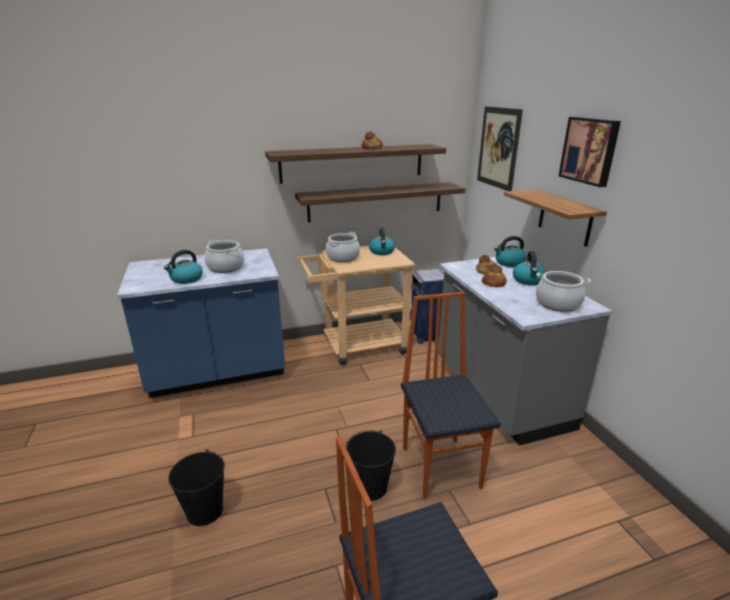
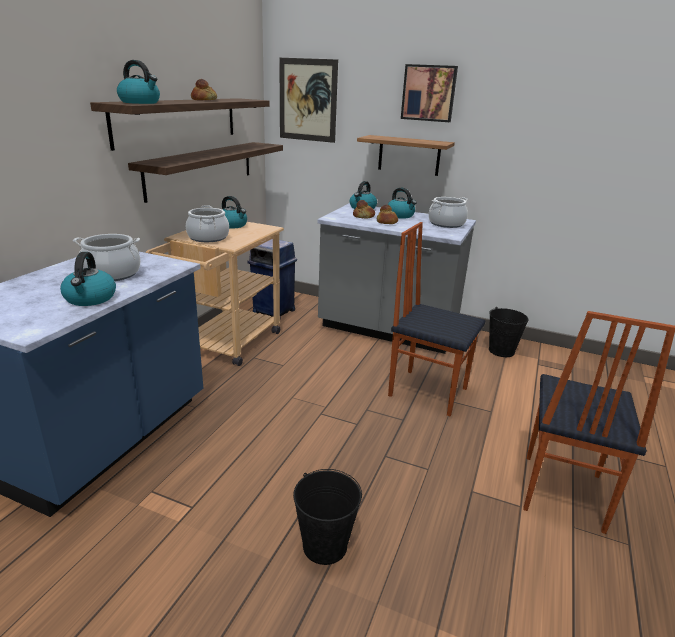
camera: 50 degrees left, 0 degrees up
black bucket [346,430,396,501] -> black bucket moved to [489,307,529,357]
none -> kettle [117,60,160,104]

